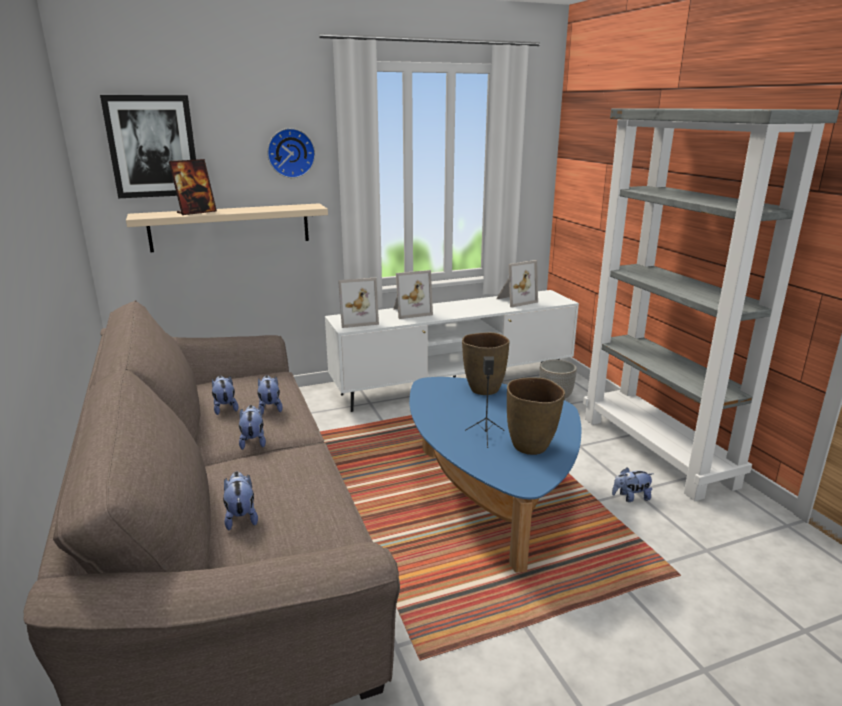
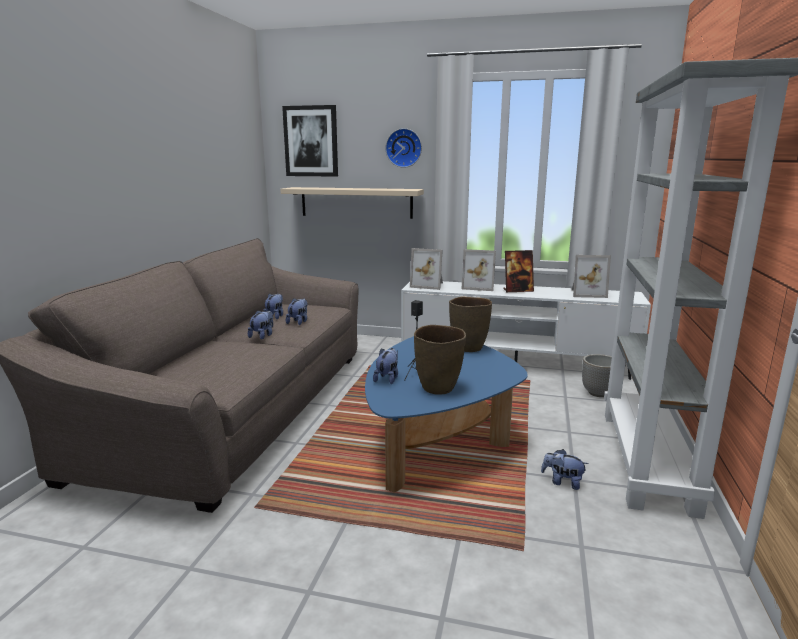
camera: 35 degrees right, 5 degrees down
picture frame [169,159,217,215] -> picture frame moved to [503,250,534,292]
plush toy [223,472,258,530] -> plush toy moved to [373,348,398,384]

